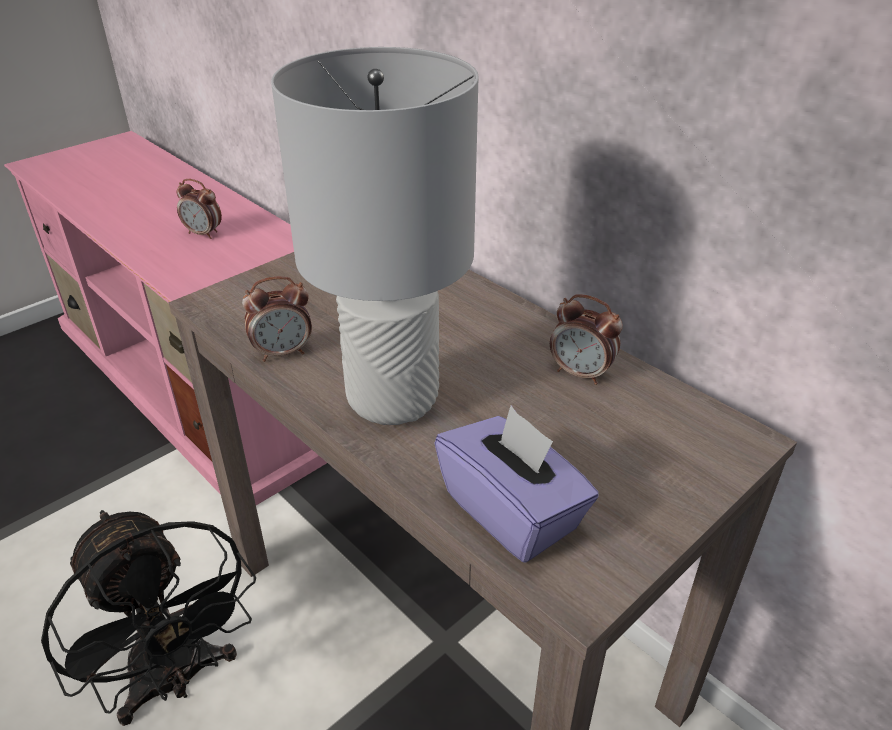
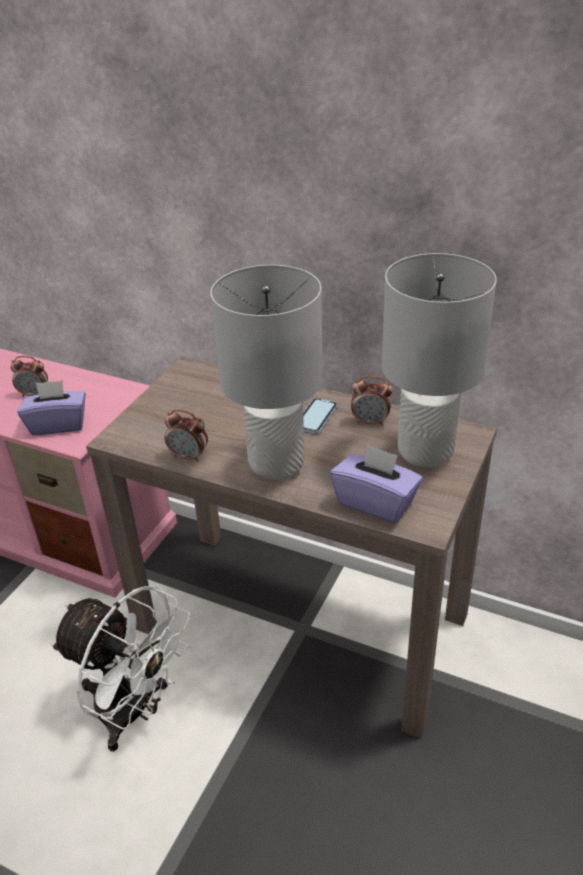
camera: 20 degrees left, 0 degrees up
black fan [41,510,257,726] -> white fan [51,586,191,752]
alarm clock [242,276,312,362] -> alarm clock turned 60 degrees clockwise [164,410,208,462]
none -> purple tissue box [17,380,86,435]
none -> phone [303,398,337,434]
none -> grey table lamp [382,253,497,467]

